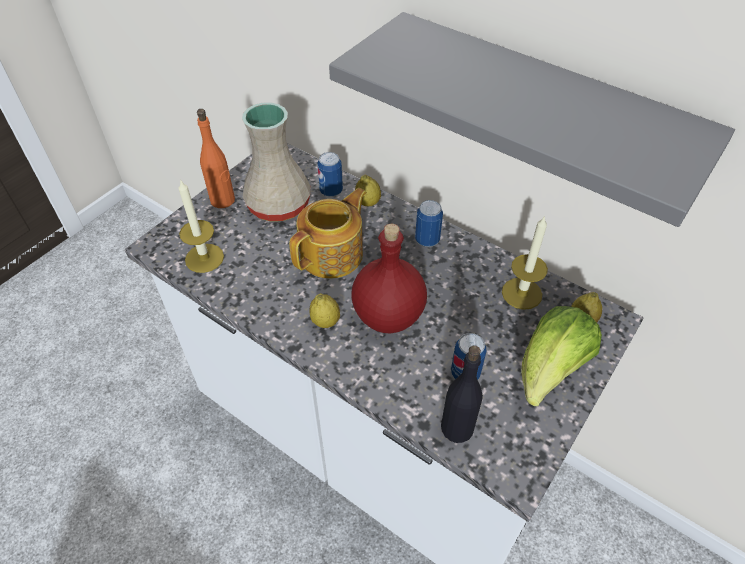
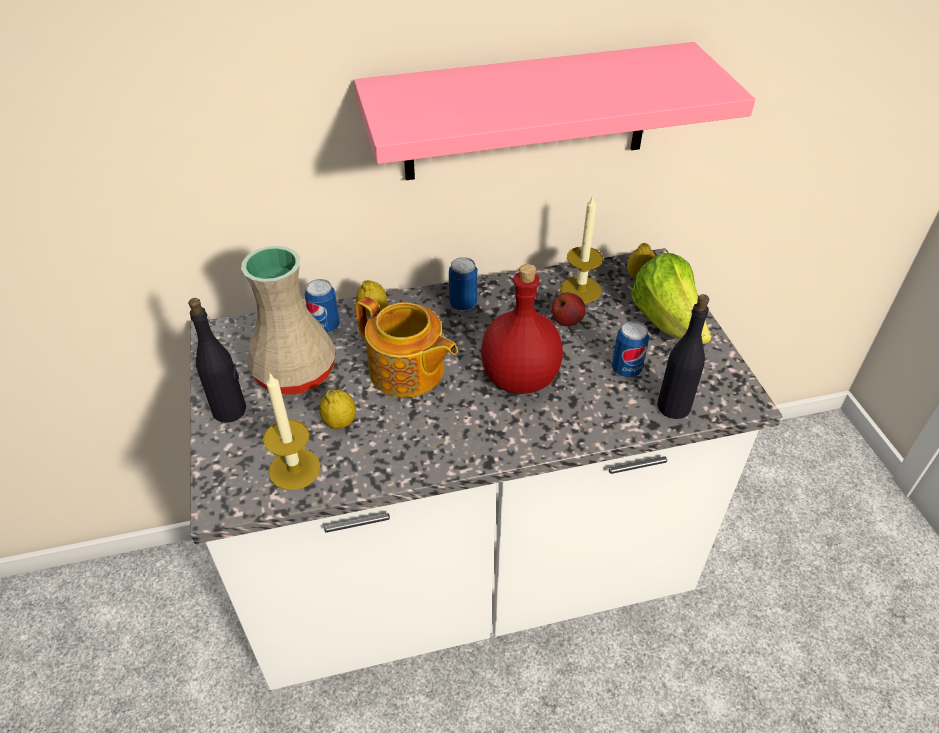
camera: 50 degrees left, 5 degrees down
orange bottle [197,109,235,208] -> black bottle [188,298,246,423]
teapot [289,188,367,279] -> teapot turned 135 degrees clockwise [356,296,458,398]
lemon [309,293,340,328] -> lemon moved to [319,390,356,429]
grey shelf [329,12,735,227] -> pink shelf [354,42,755,180]
none -> apple [552,293,585,326]

